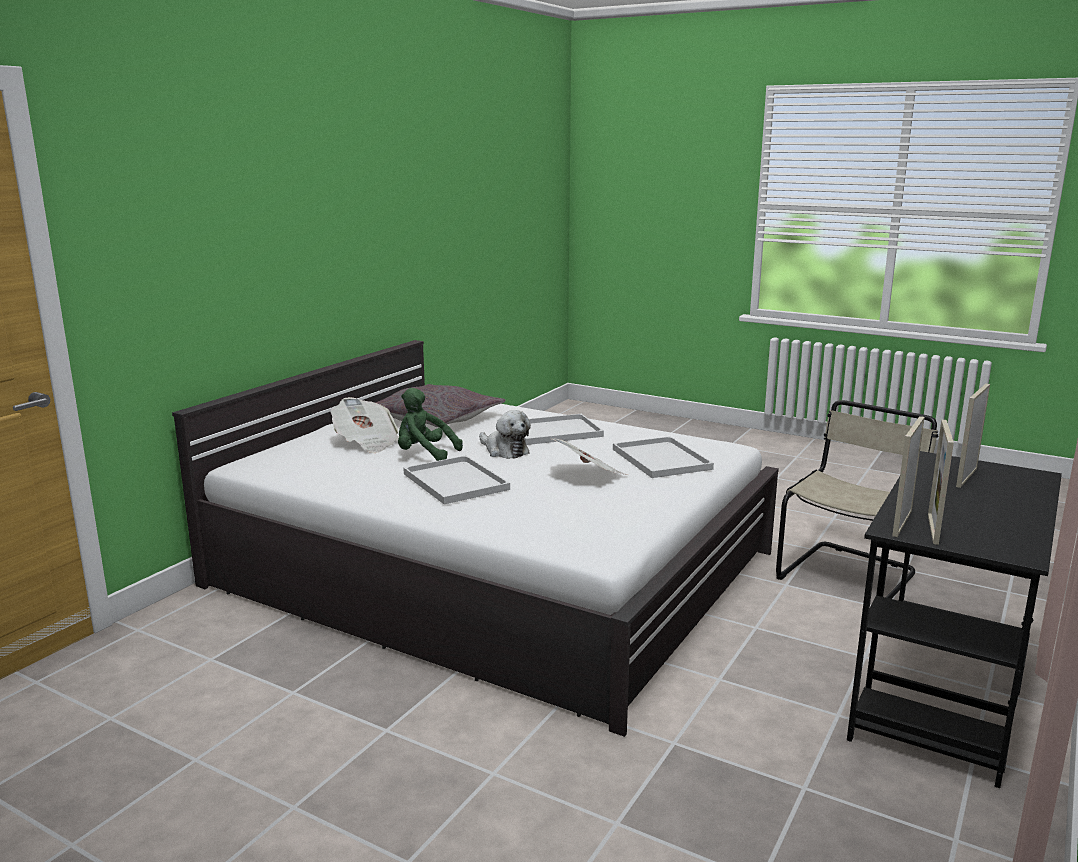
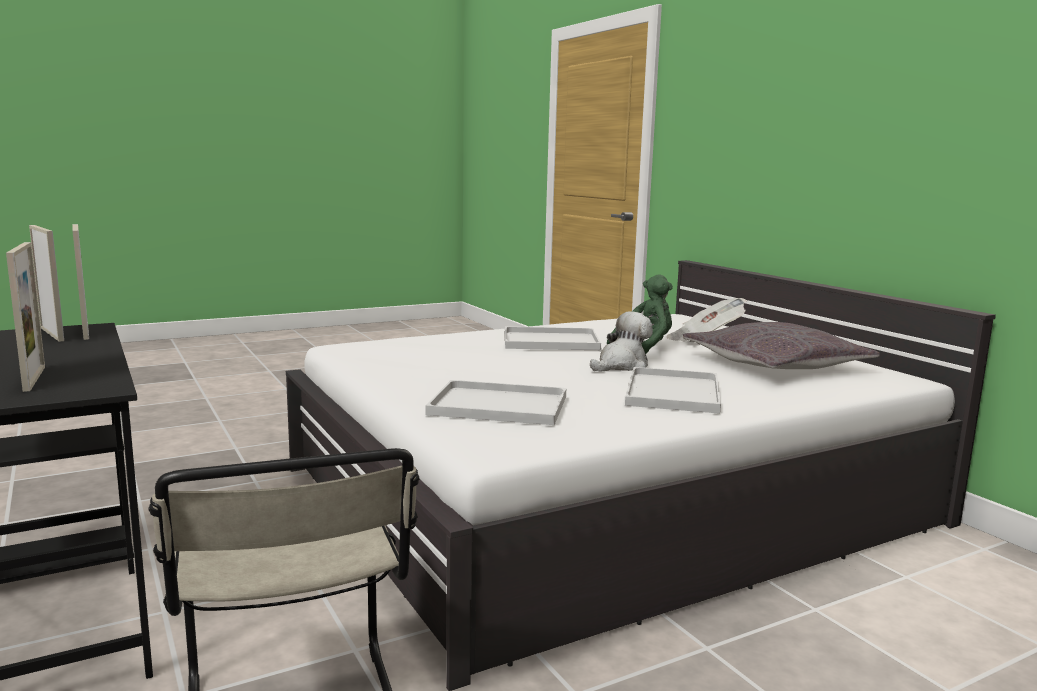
camera: 120 degrees right, 5 degrees down
plush toy [479,410,531,459] -> plush toy turned 150 degrees clockwise [590,311,653,372]
newspaper [552,438,628,475] -> none

